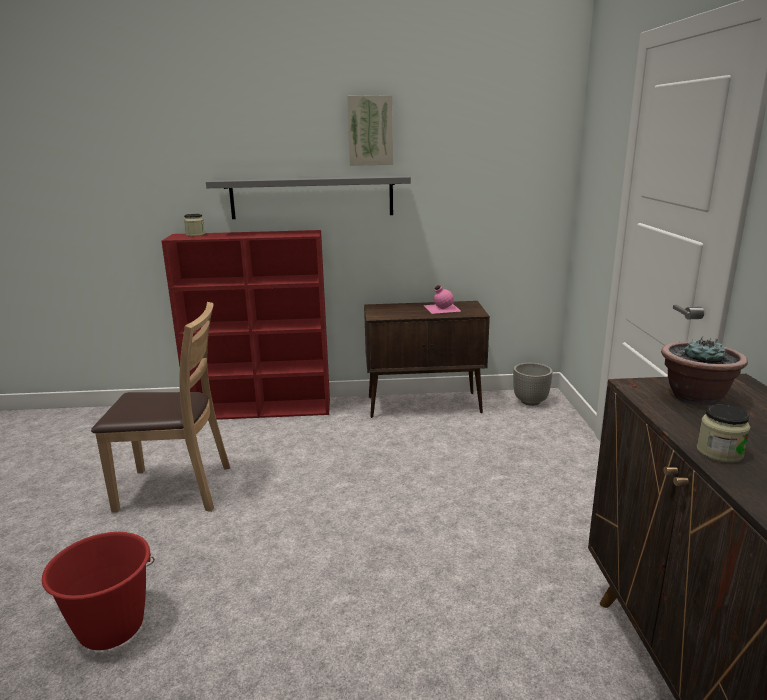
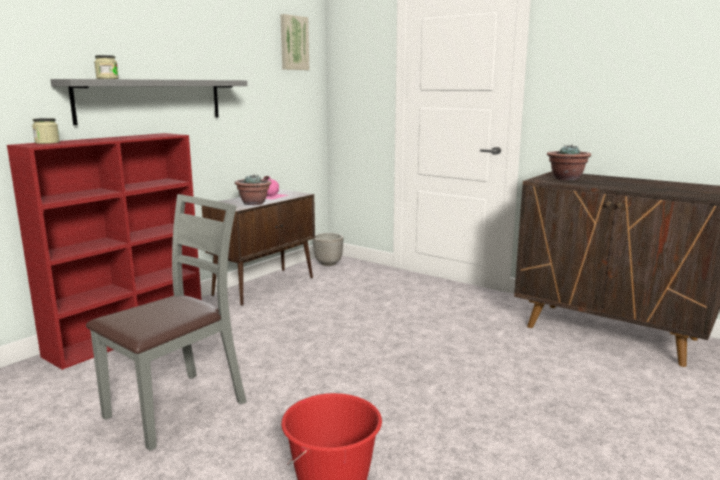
camera: 50 degrees left, 5 degrees down
brown chair [91,302,230,513] -> grey chair [86,194,246,451]
picture [347,95,393,166] -> picture moved to [280,14,309,70]
jar [697,404,750,463] -> jar moved to [94,55,119,79]
none -> potted plant [235,175,271,205]

